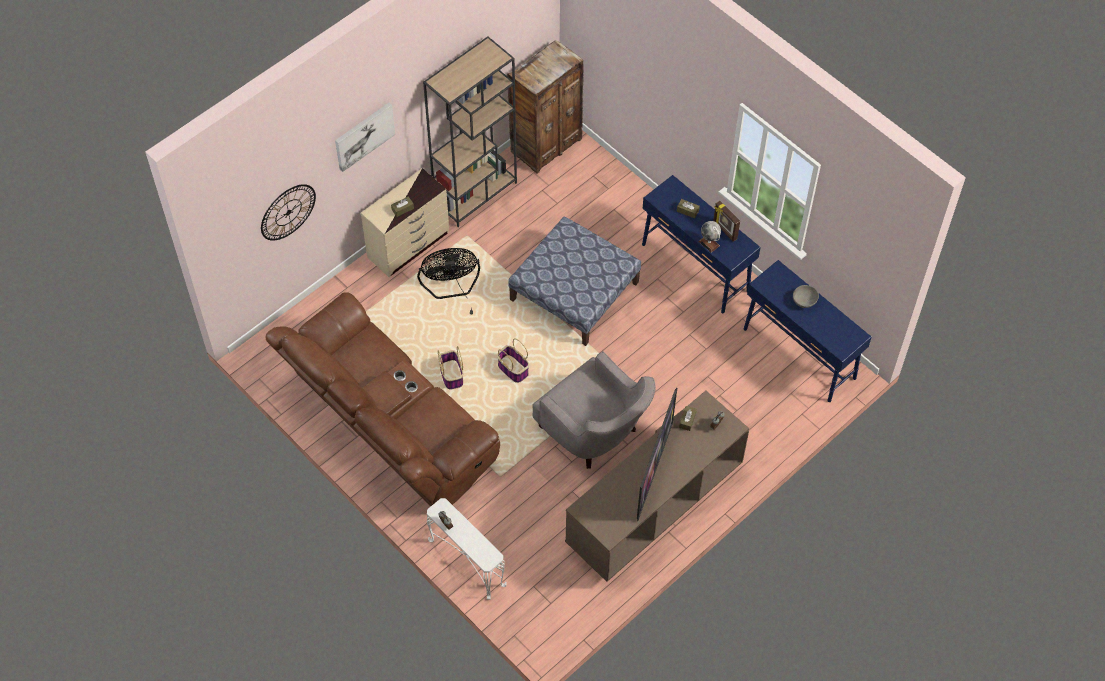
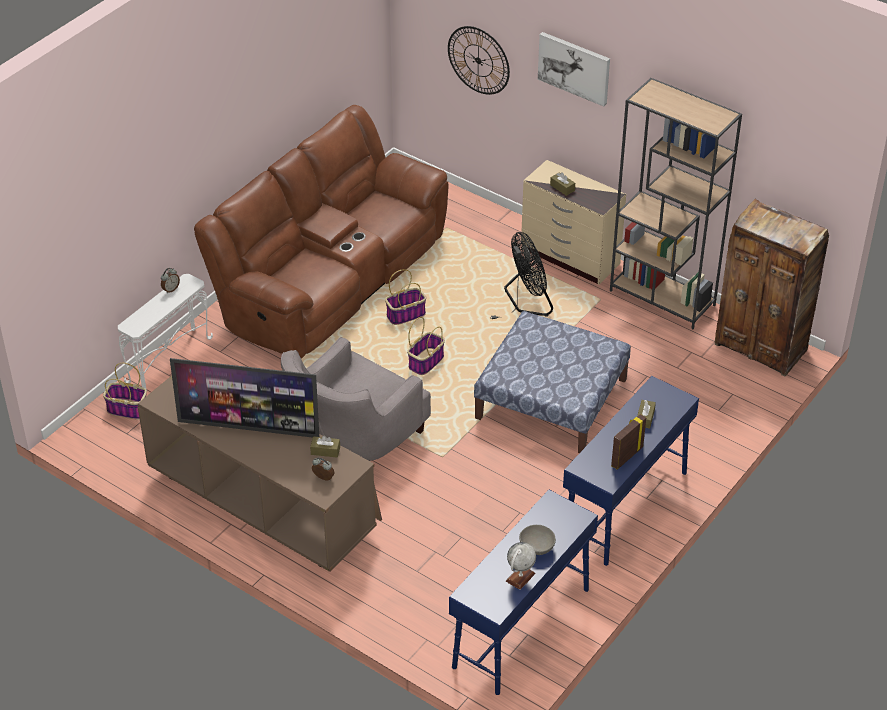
camera: 80 degrees right, 15 degrees down
globe [698,221,721,253] -> globe moved to [506,542,536,590]
none -> basket [103,363,147,420]

